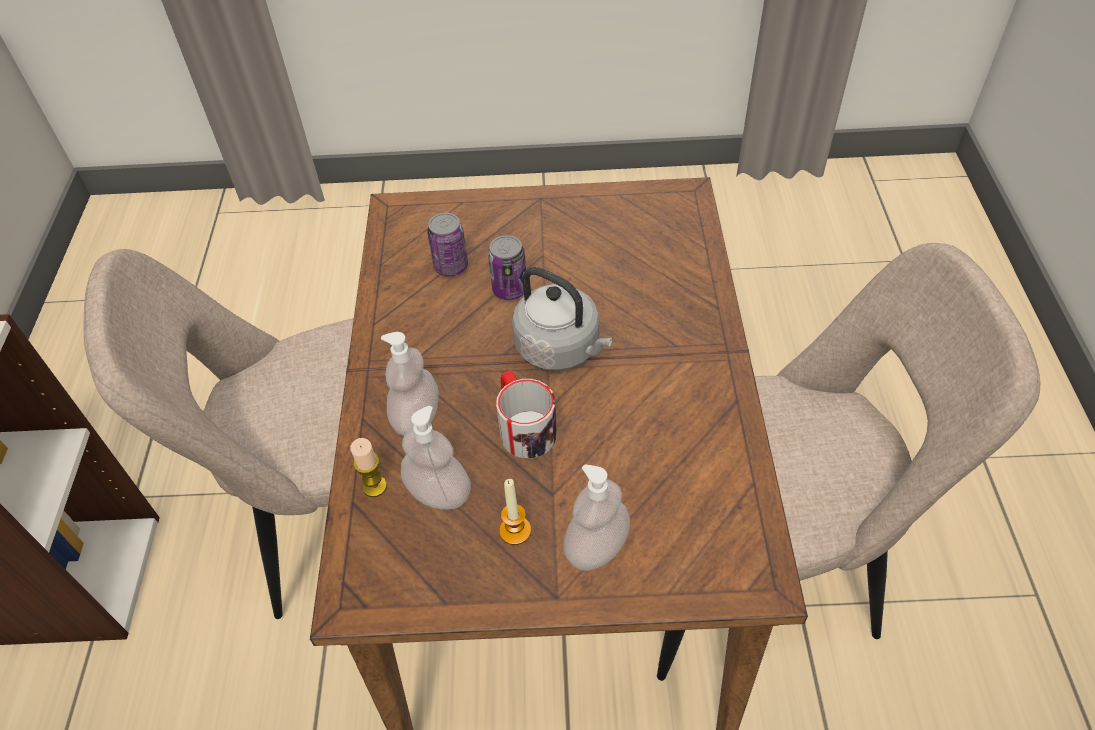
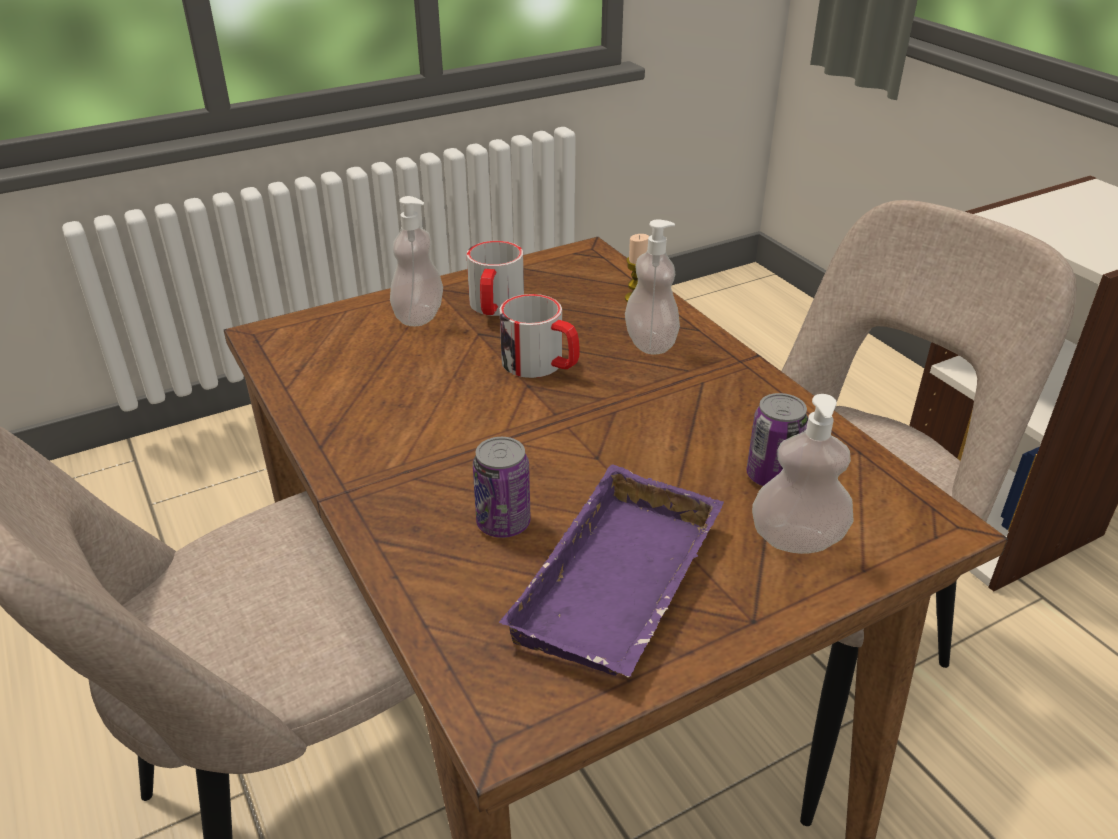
camera: 150 degrees right, 15 degrees down
soap dispenser [401,406,471,510] -> soap dispenser moved to [752,394,854,554]
can [488,235,526,300] -> can moved to [473,437,531,538]
candle [499,479,531,545] -> mug [467,241,524,316]
grey kettle [512,267,613,371] -> none
none -> purple tray [499,464,724,677]

